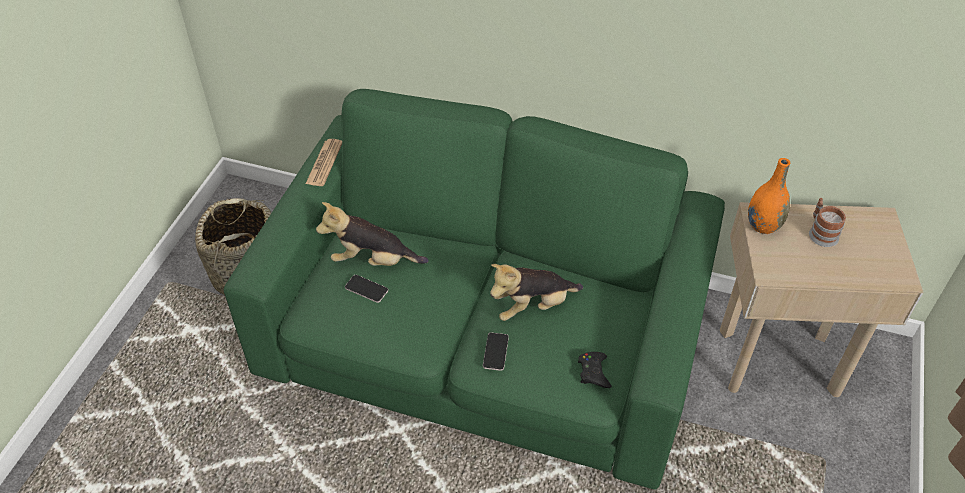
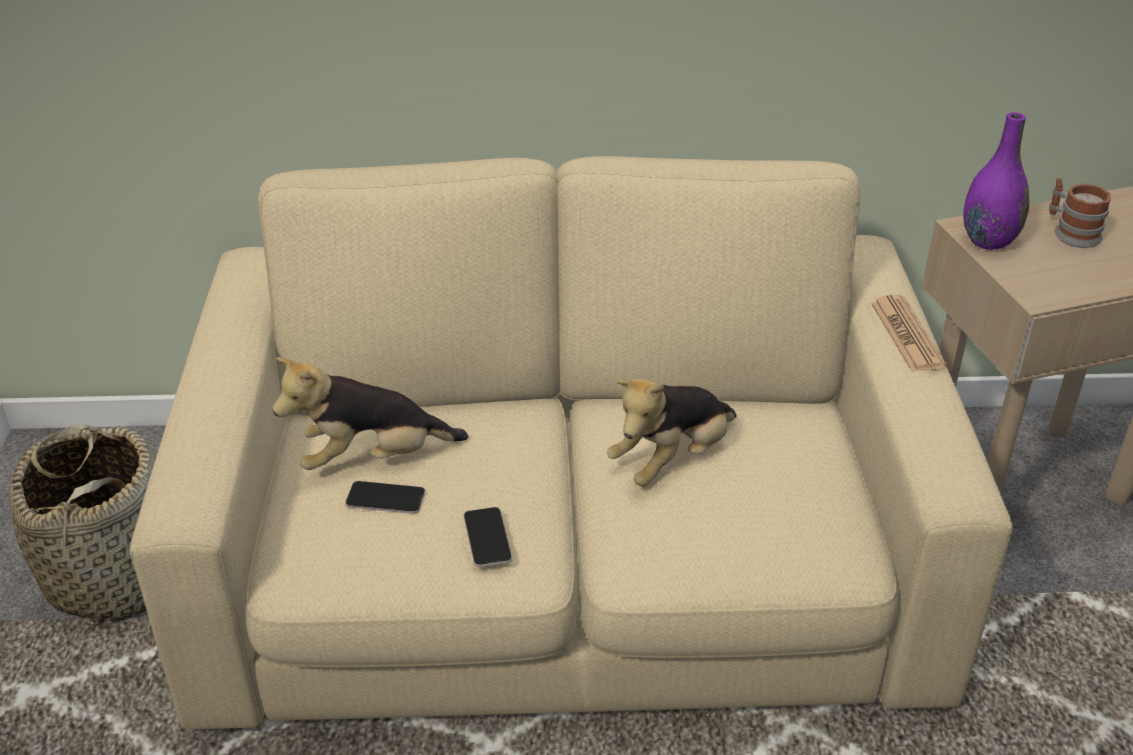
camera: 20 degrees left, 10 degrees down
green sofa [224,89,725,489] -> beige sofa [130,156,1013,729]
newspaper [305,139,342,186] -> newspaper moved to [871,295,947,372]
phone [483,333,509,371] -> phone moved to [464,507,512,567]
black game controller [578,352,612,388] -> none
orange vase [748,158,790,234] -> purple vase [963,112,1029,250]

